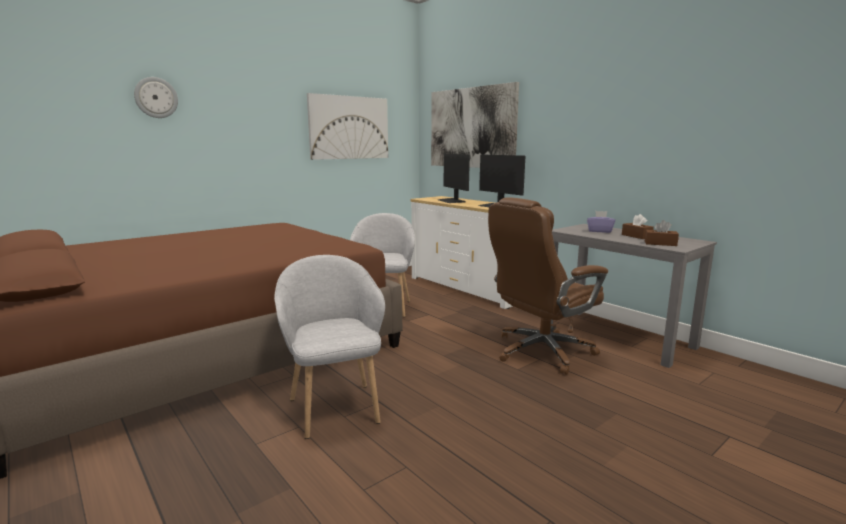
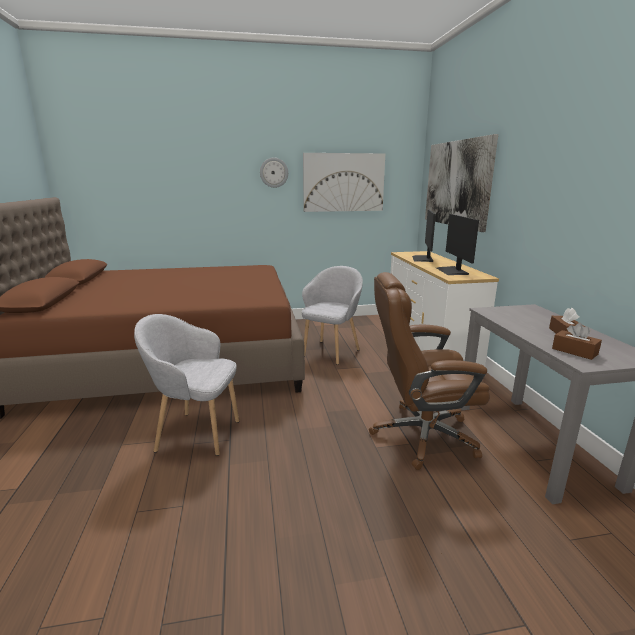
camera: 30 degrees right, 5 degrees up
wall clock [134,77,178,118] -> wall clock moved to [260,158,288,188]
grey armchair [274,255,385,439] -> grey armchair turned 90 degrees counterclockwise [134,314,239,456]
purple tissue box [587,211,615,233] -> none

